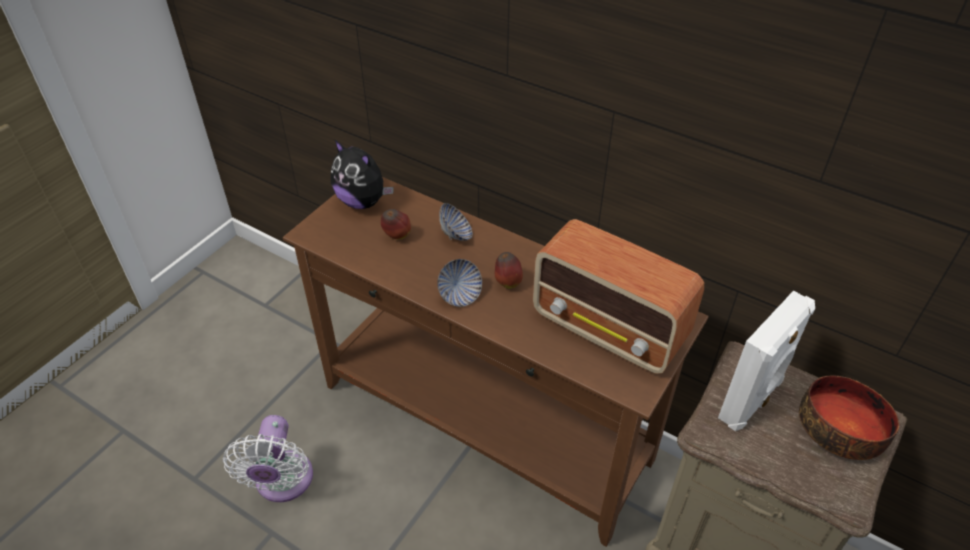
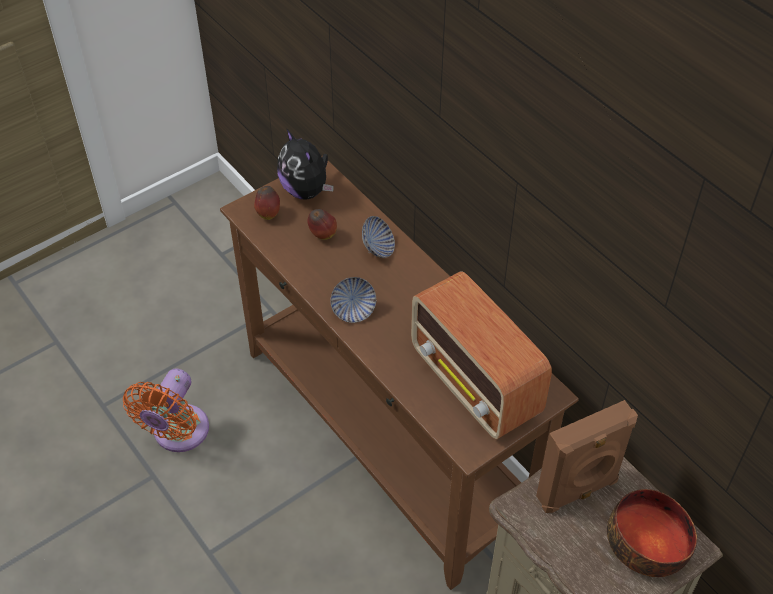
camera: 20 degrees right, 5 degrees up
white fan [223,415,313,502] -> orange fan [123,368,209,452]
apple [495,252,523,289] -> apple moved to [254,186,280,220]
white speaker [718,290,815,431] -> brown speaker [536,400,638,513]

